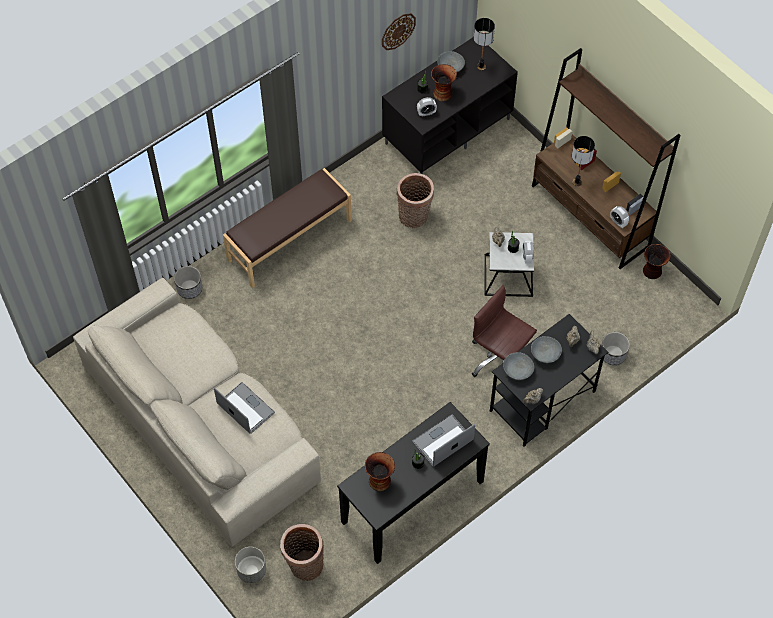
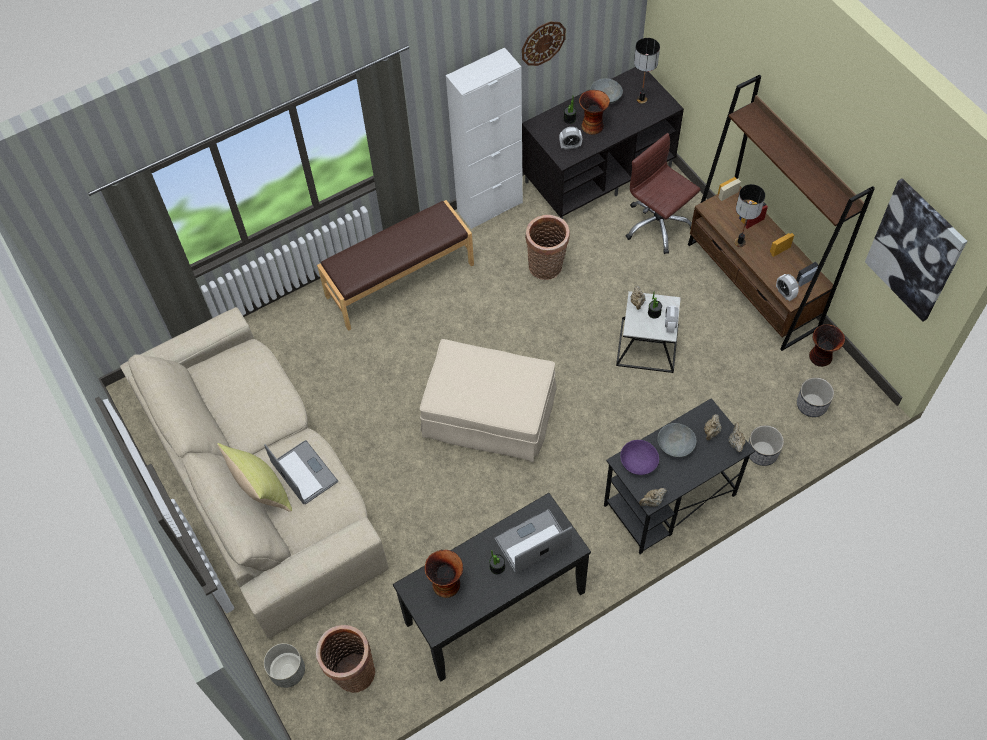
camera: 10 degrees right, 0 degrees up
planter [174,266,202,299] -> planter moved to [797,377,834,417]
brown office chair [472,285,537,377] -> brown office chair moved to [626,133,700,254]
grey bowl [503,352,534,380] -> purple bowl [620,440,659,475]
none -> yellow pillow [217,443,292,512]
none -> beige ottoman [420,339,556,463]
none -> white cabinet [446,47,523,229]
none -> picture [865,178,967,322]

